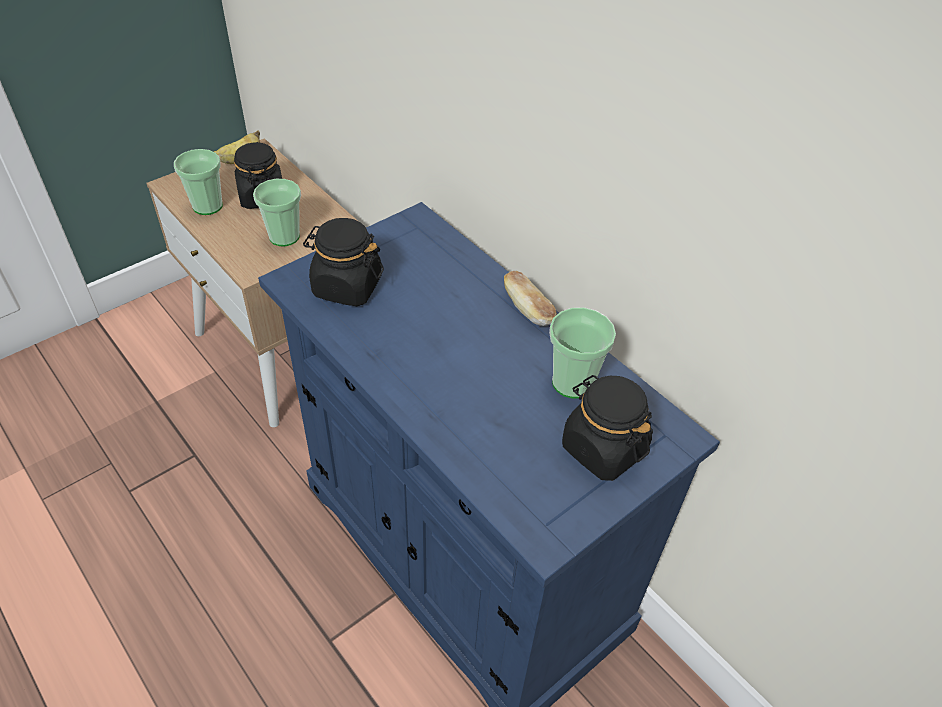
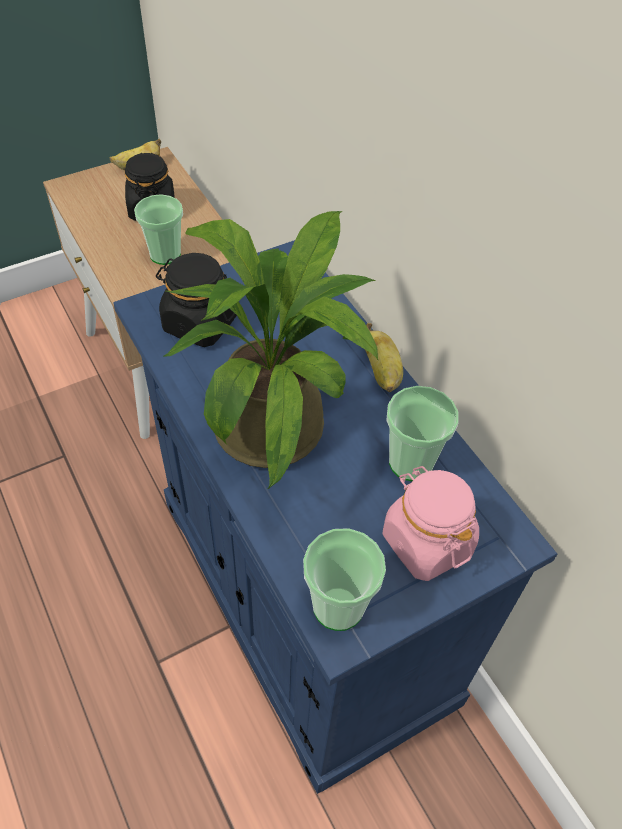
camera: 10 degrees right, 5 degrees up
cup [174,149,223,215] -> cup moved to [303,528,386,631]
bread [504,271,557,326] -> banana [365,323,403,392]
black jar [562,375,653,481] -> pink jar [383,466,479,581]
none -> potted plant [164,211,378,490]

